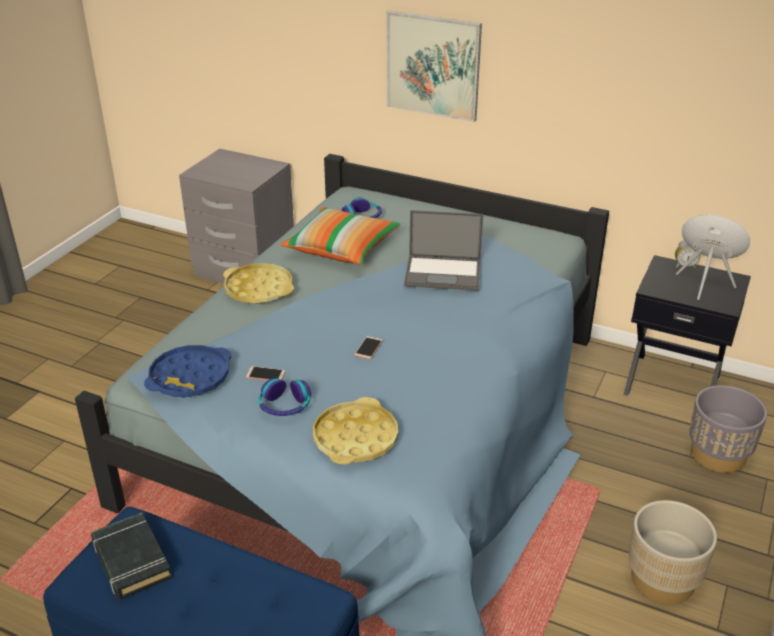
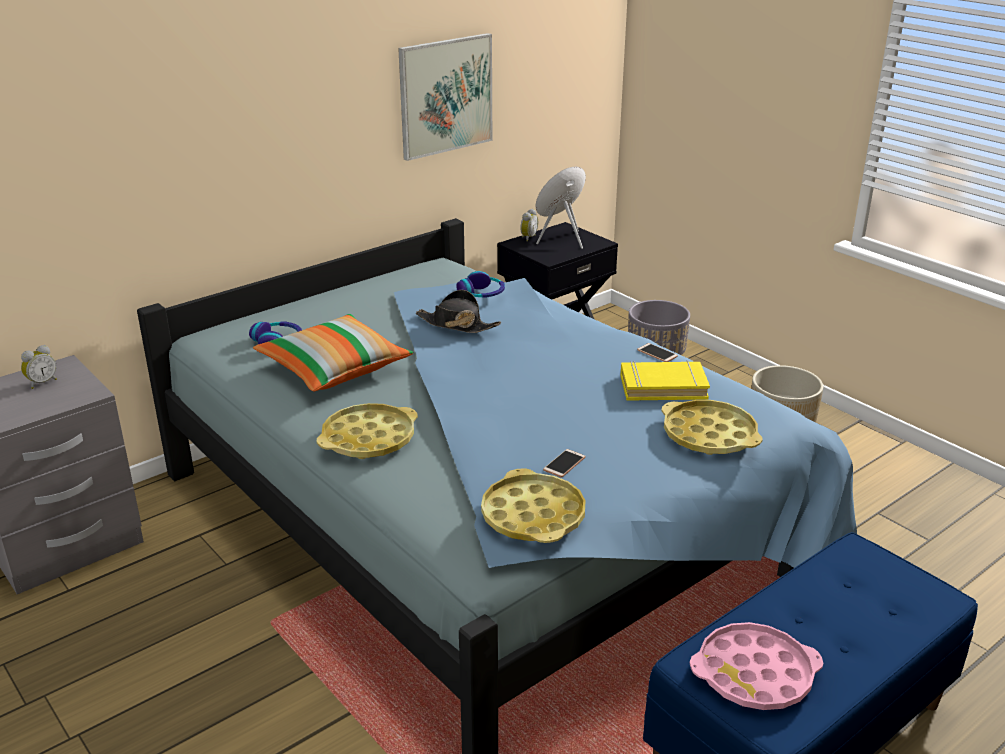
camera: 65 degrees left, 5 degrees down
black book [91,513,172,600] -> pink tray [690,622,823,710]
blue tray [144,345,231,398] -> yellow tray [481,468,586,543]
headphones [258,378,311,416] -> headphones moved to [456,271,505,298]
phone [354,336,383,360] -> phone moved to [637,343,678,362]
picture [387,10,482,122] -> picture moved to [398,33,492,161]
laptop [404,210,483,291] -> black hat [416,290,501,333]
none -> alarm clock [21,345,57,389]
none -> yellow book [620,360,710,401]

